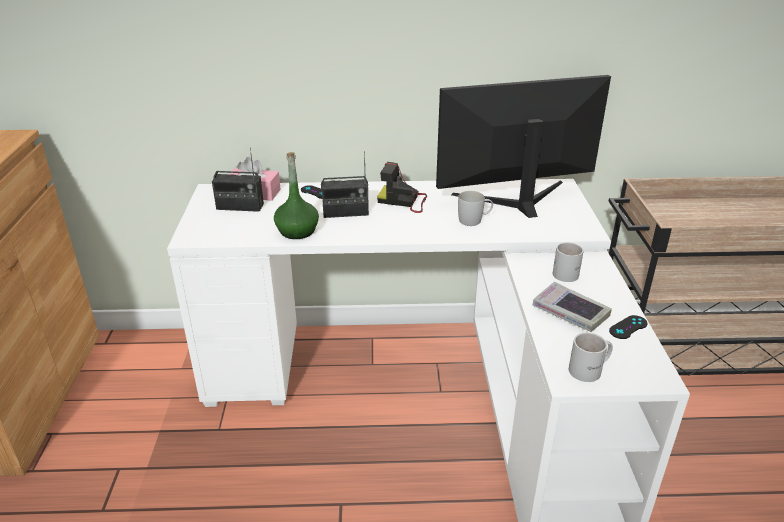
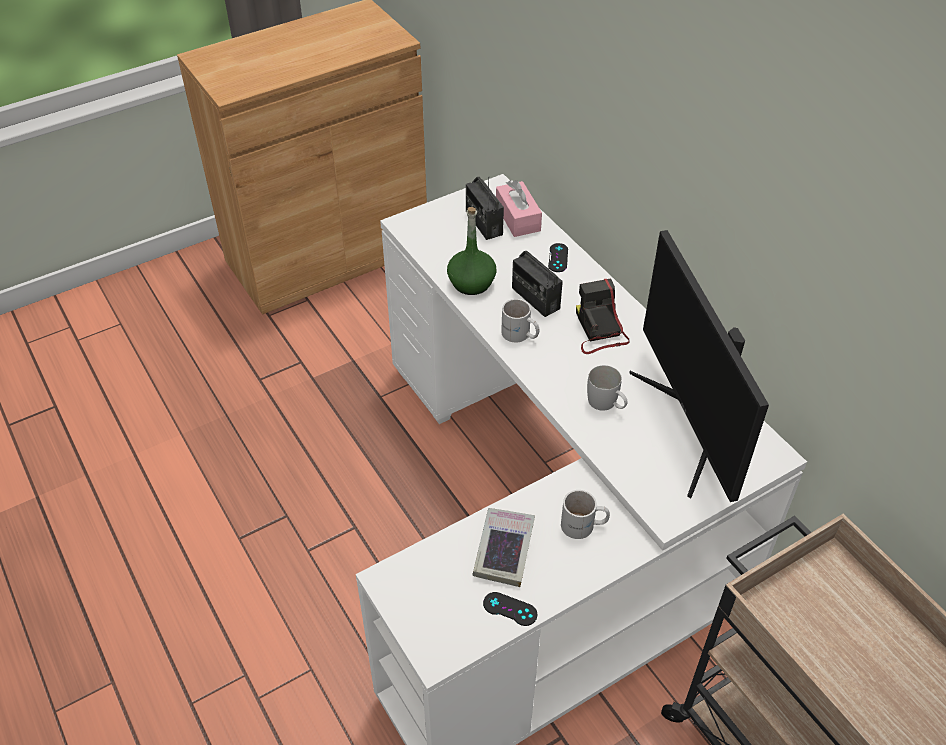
camera: 60 degrees right, 15 degrees up
monitor [436,75,611,218] -> monitor turned 150 degrees counterclockwise [629,230,769,502]
white mug [569,333,613,382] -> white mug moved to [501,299,540,343]

